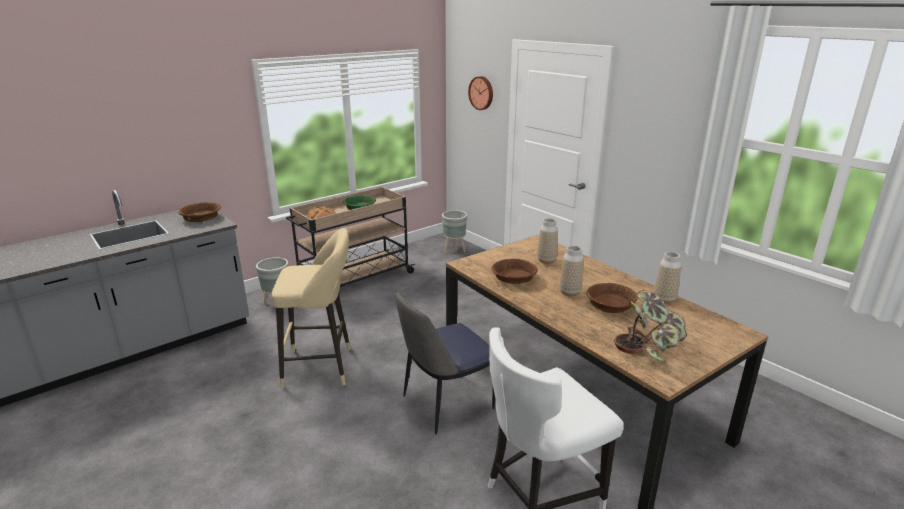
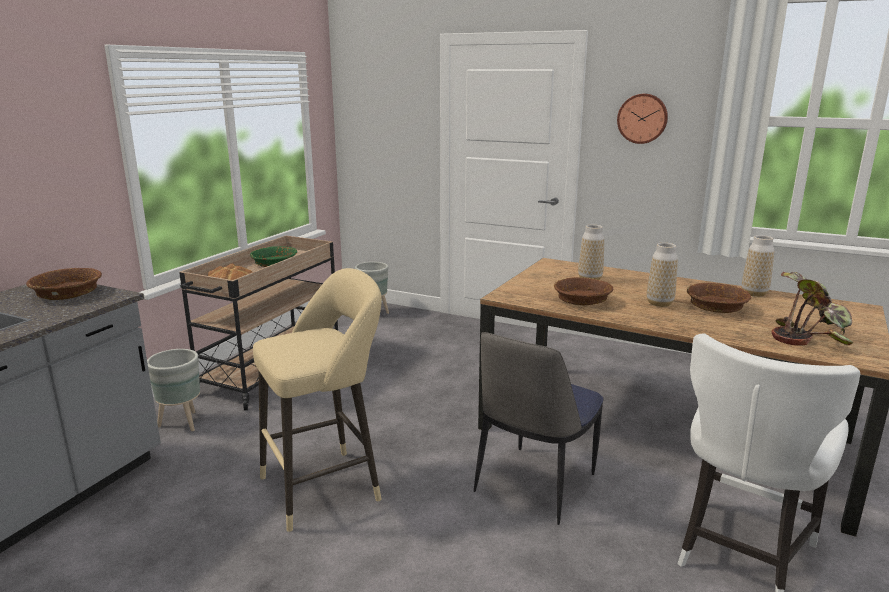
camera: 25 degrees left, 5 degrees down
wall clock [468,76,493,110] -> wall clock moved to [617,94,668,144]

